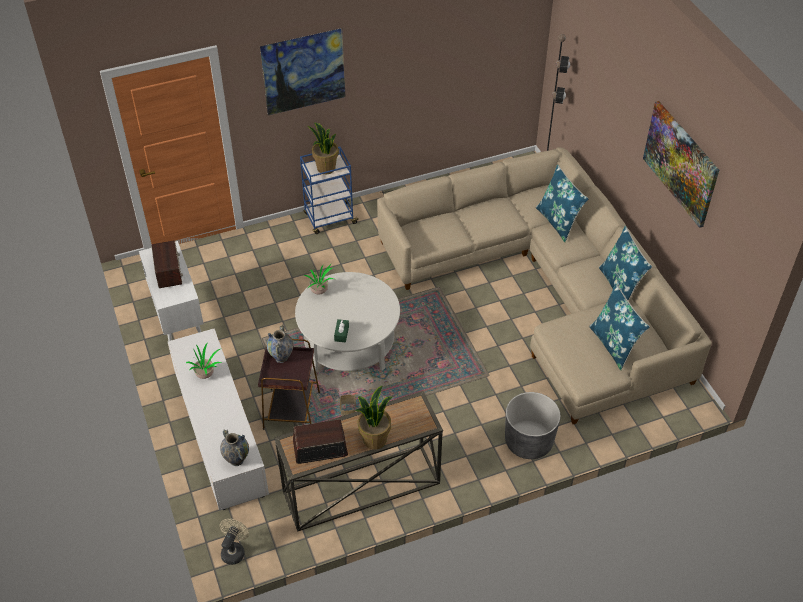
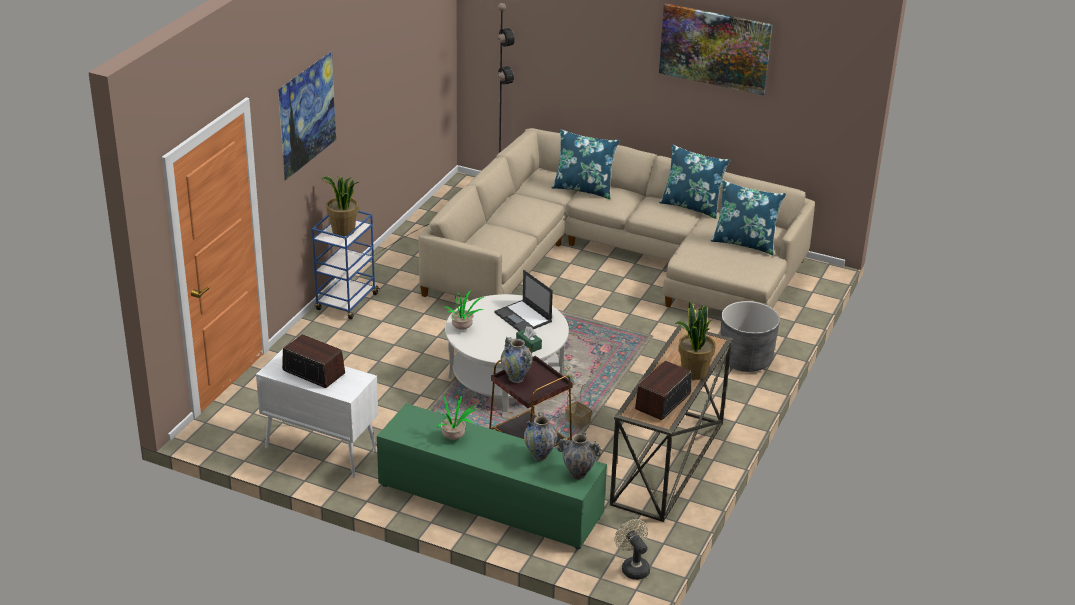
camera: 45 degrees left, 15 degrees down
white tv stand [168,329,269,511] -> green tv stand [377,403,607,549]
none -> laptop [494,270,553,331]
none -> vase [524,411,557,461]

